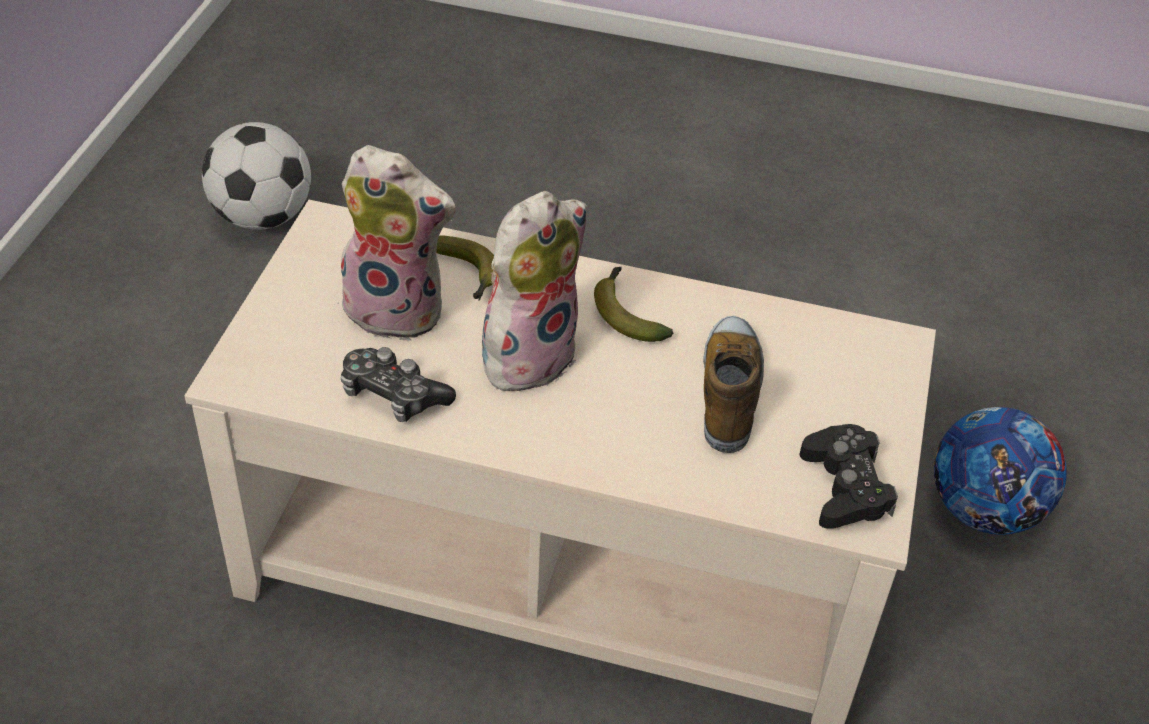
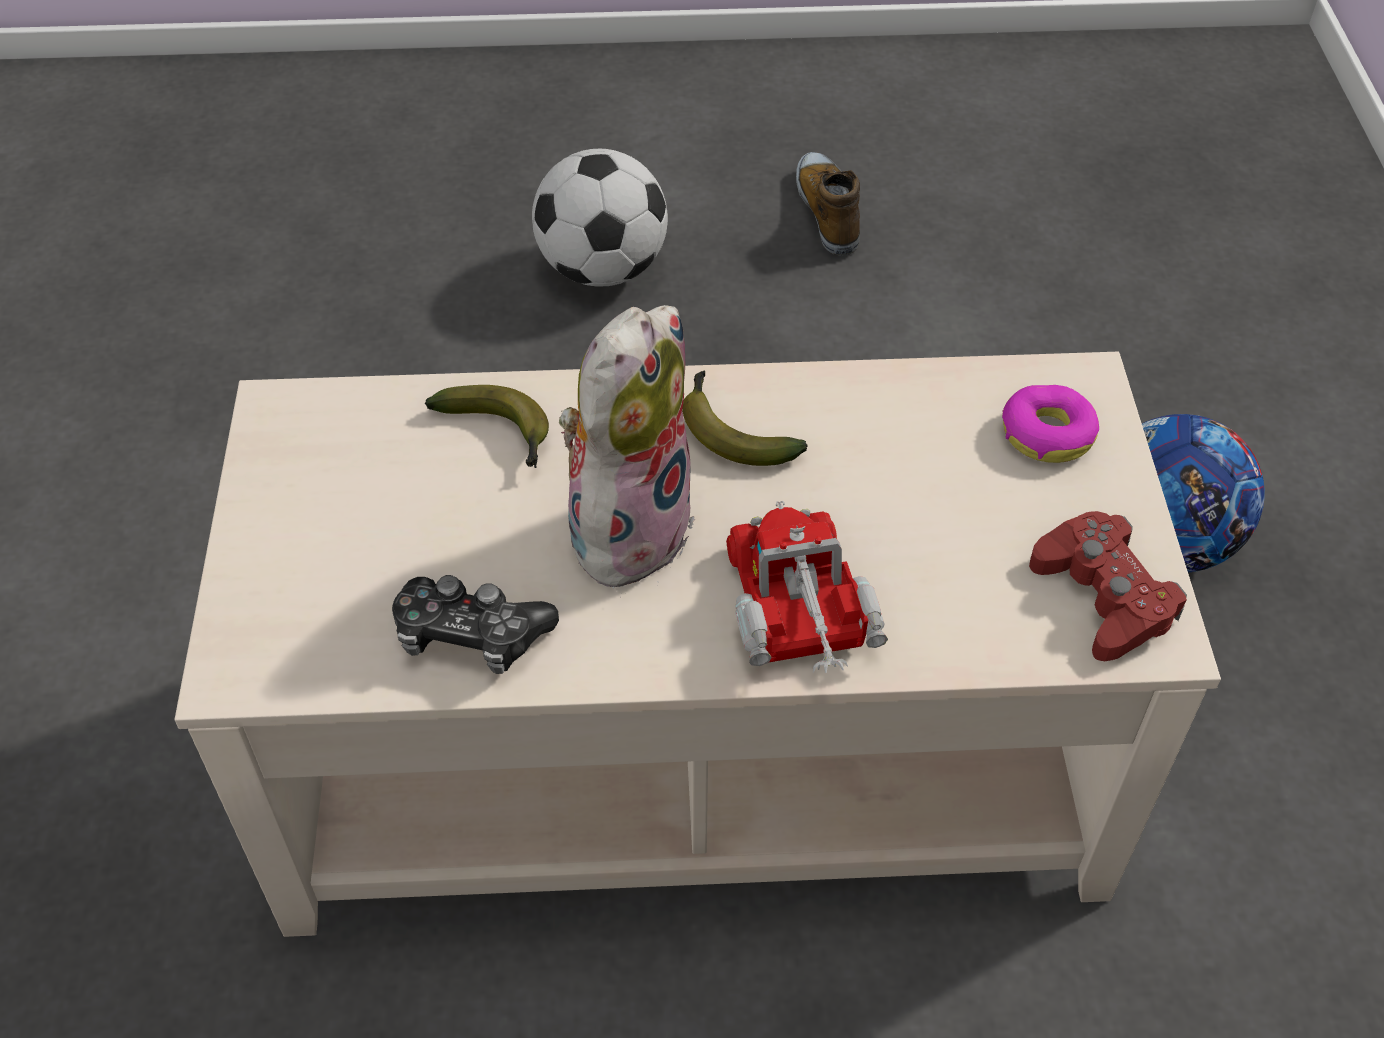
camera: 15 degrees left, 5 degrees up
football [202,122,311,230] -> football moved to [532,149,668,287]
plush toy [337,145,455,341] -> none
shoe [703,316,764,453] -> shoe moved to [796,152,860,256]
black game controller [799,424,898,529] -> red game controller [1029,511,1187,661]
none -> toy truck [726,501,888,673]
none -> donut [1002,385,1099,463]

